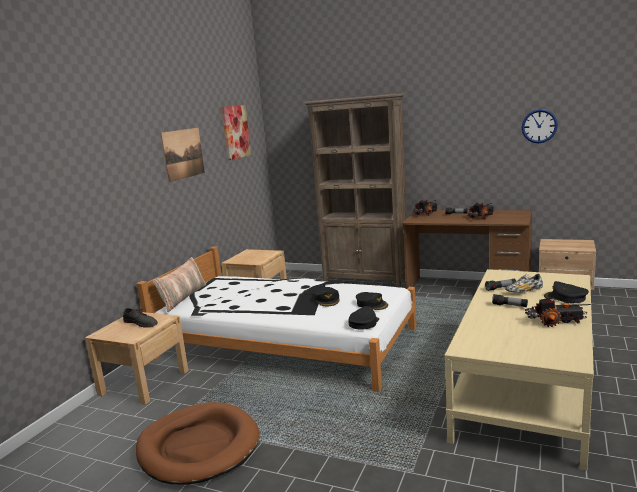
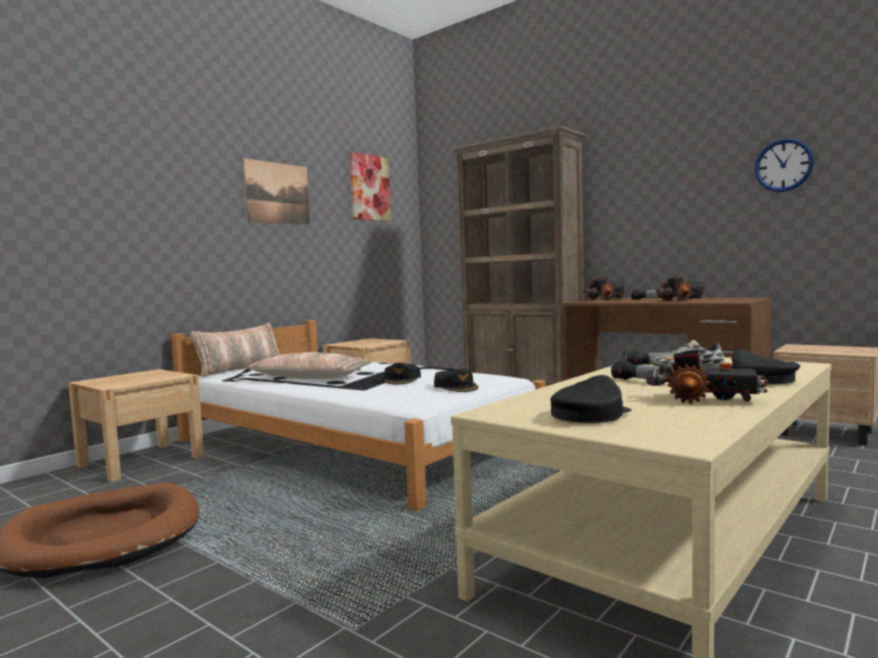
camera: 15 degrees right, 10 degrees down
grey shoe [123,308,158,328] -> none
black cap [348,306,379,330] -> black cap moved to [550,375,632,423]
none -> pillow [247,352,371,379]

